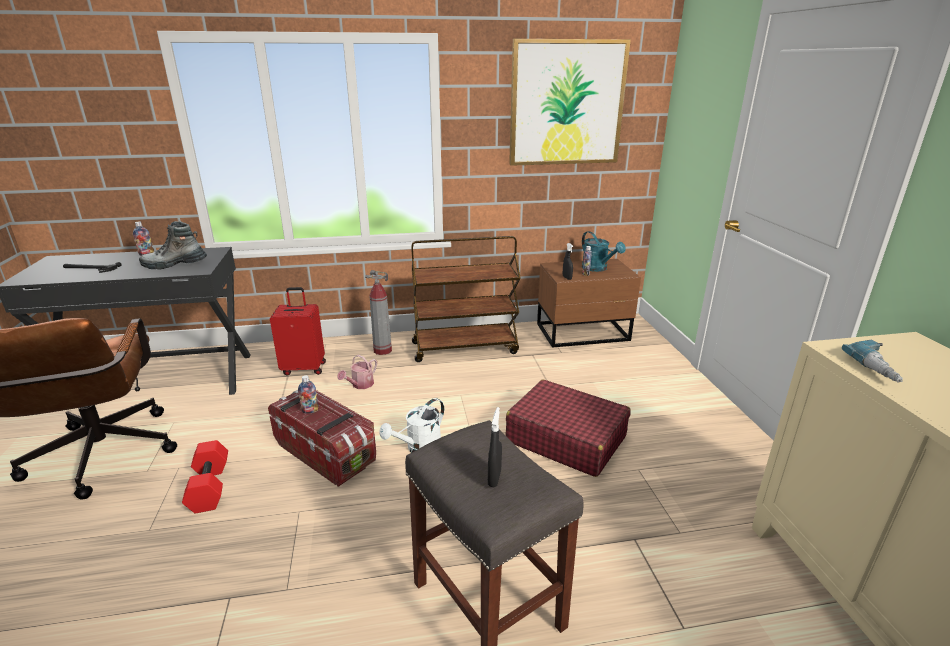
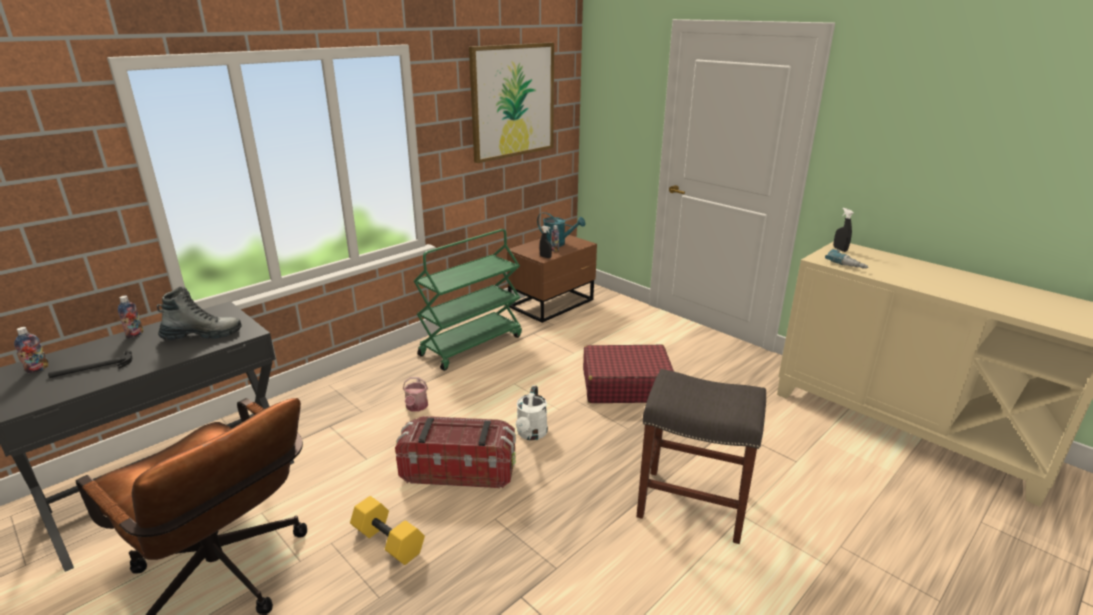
camera: 35 degrees left, 0 degrees up
boot [139,221,207,270] -> boot turned 150 degrees counterclockwise [157,287,242,340]
red dumbbell [182,440,228,513] -> yellow dumbbell [350,496,425,565]
red suitcase [270,287,326,375] -> none
bottle [298,375,319,414] -> bottle moved to [14,327,48,373]
fire extinguisher [365,270,392,355] -> none
brown cart [411,236,521,362] -> green cart [414,229,522,371]
black spray bottle [488,407,502,487] -> black spray bottle moved to [833,208,853,252]

